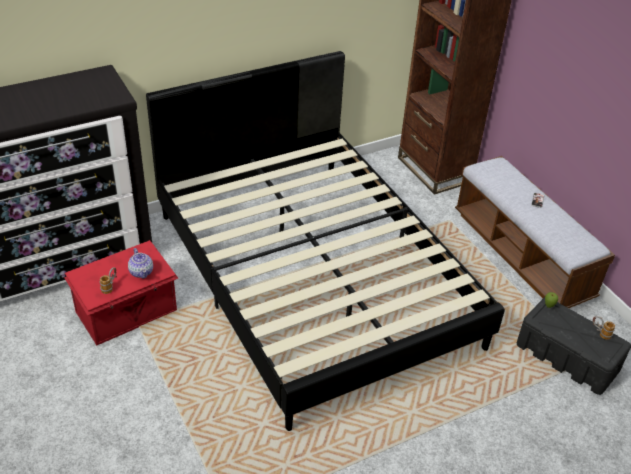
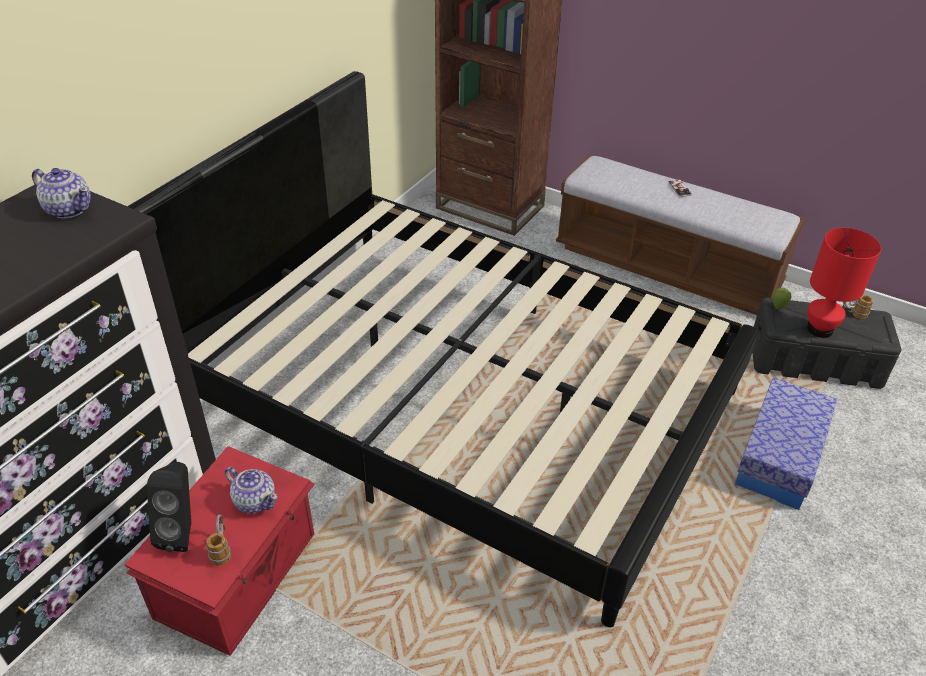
camera: 30 degrees left, 0 degrees up
none -> teapot [32,168,91,219]
none -> black speaker [147,462,191,552]
none -> storage box [735,378,837,510]
none -> red table lamp [807,228,881,338]

